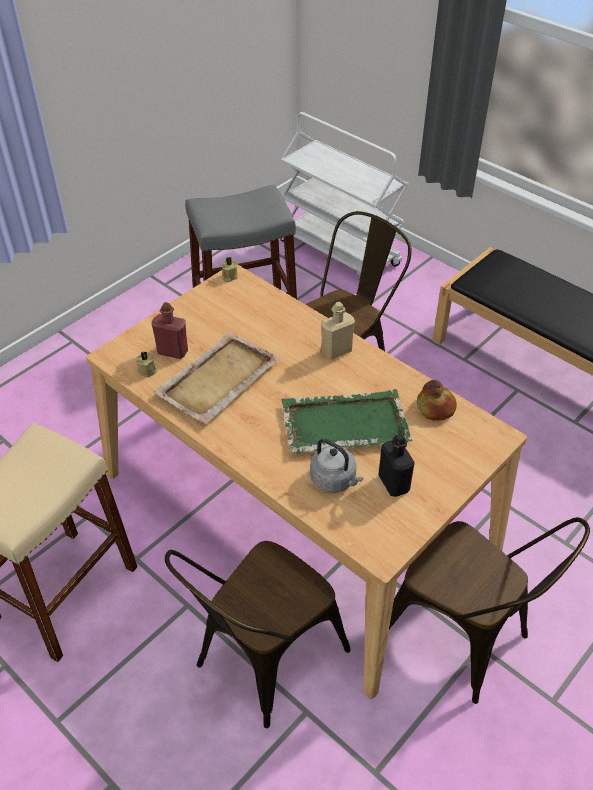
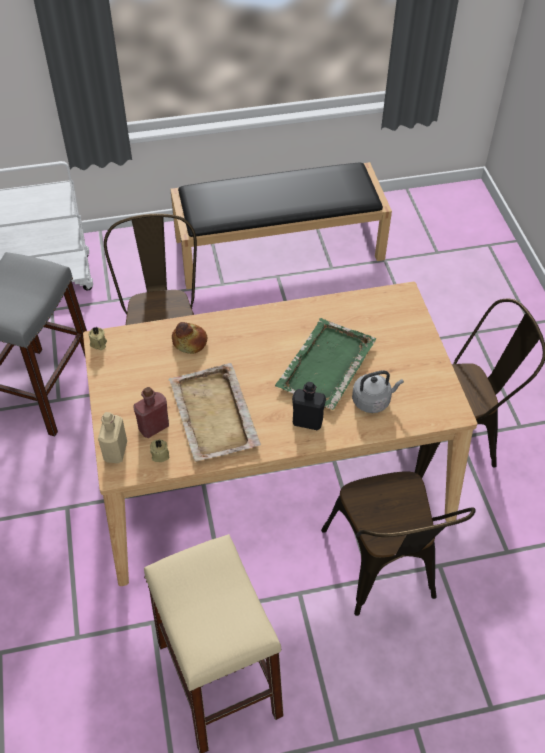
camera: 55 degrees left, 5 degrees up
beige bottle [321,302,355,360] -> beige bottle moved to [98,412,127,463]
black bottle [379,434,415,497] -> black bottle moved to [292,382,326,431]
bread [417,380,457,421] -> bread moved to [172,322,207,354]

